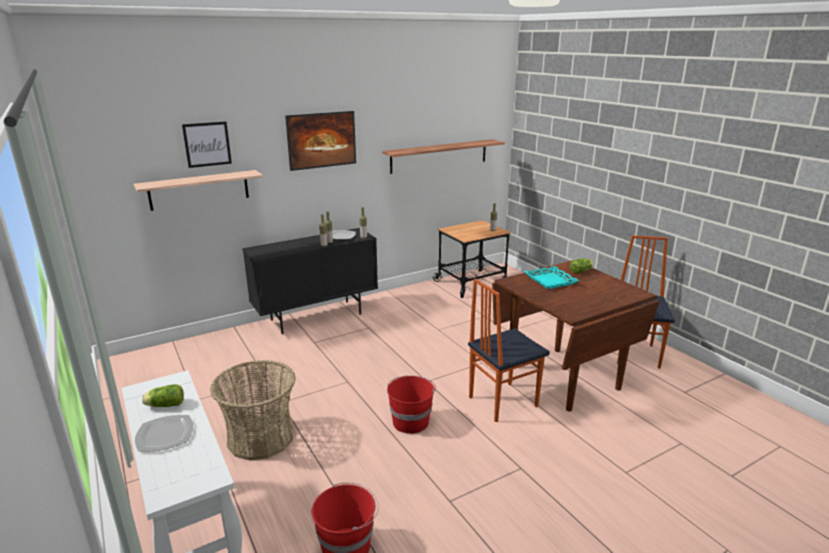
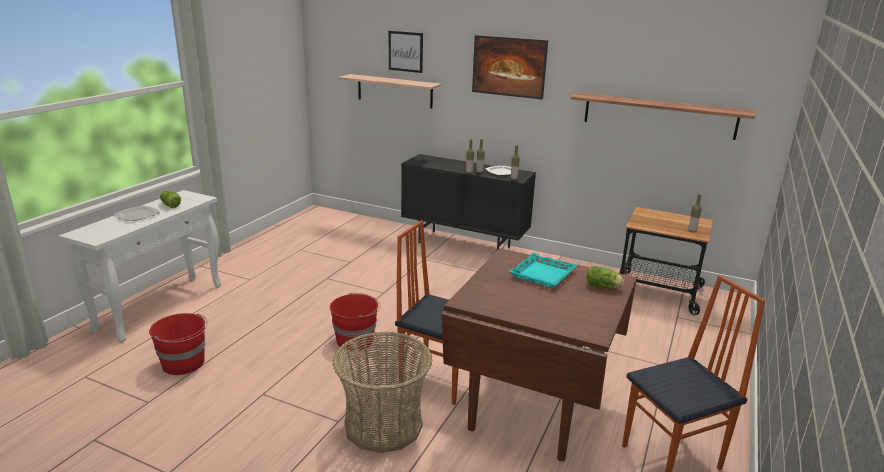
camera: 55 degrees right, 0 degrees up
basket [210,360,296,461] -> basket moved to [333,332,432,453]

